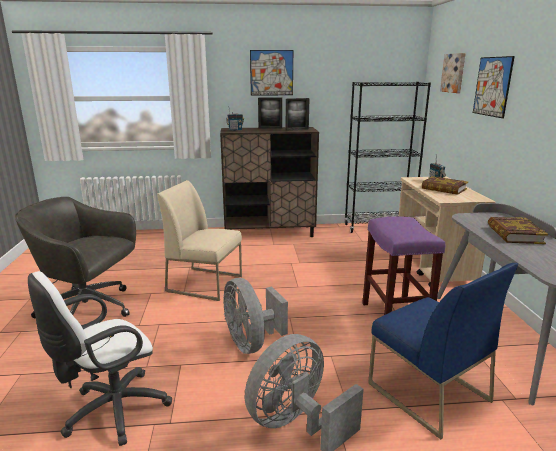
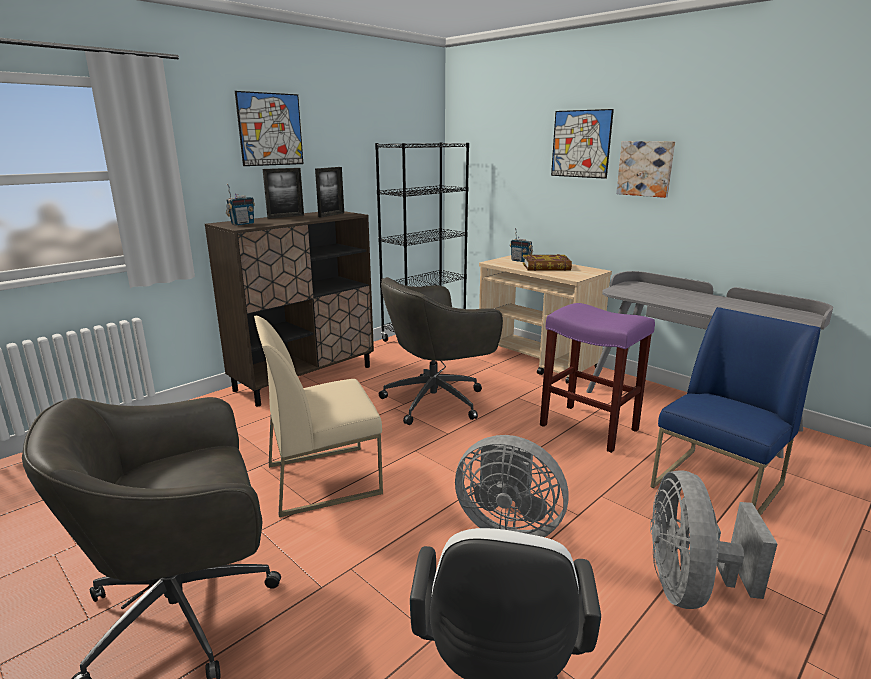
camera: 40 degrees left, 0 degrees up
blue chair [368,263,518,439] -> blue chair turned 60 degrees counterclockwise [651,307,821,516]
picture [440,53,466,93] -> picture moved to [616,141,675,198]
book [488,217,548,244] -> none
none -> grey office chair [379,277,503,425]

